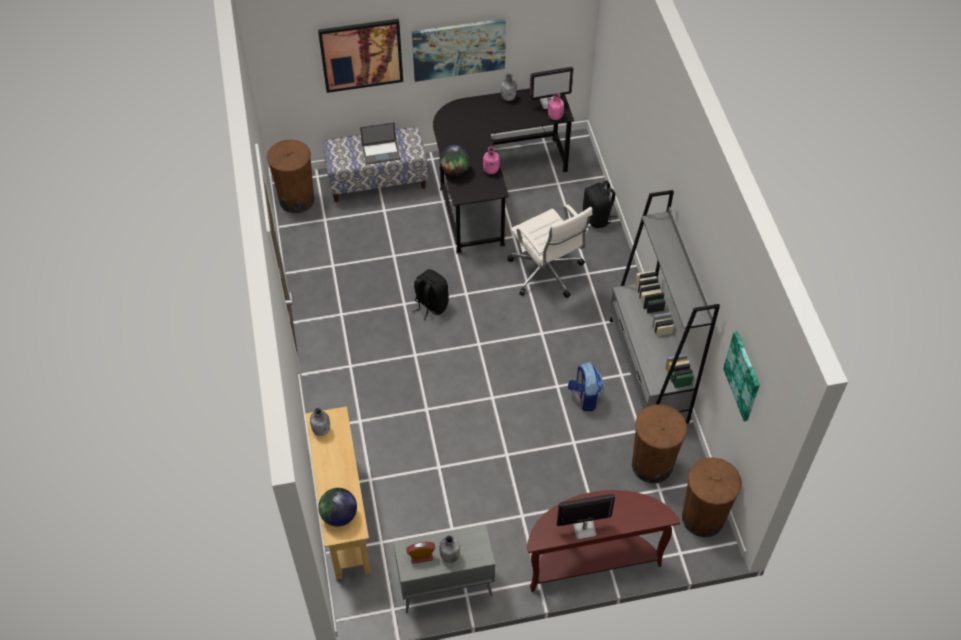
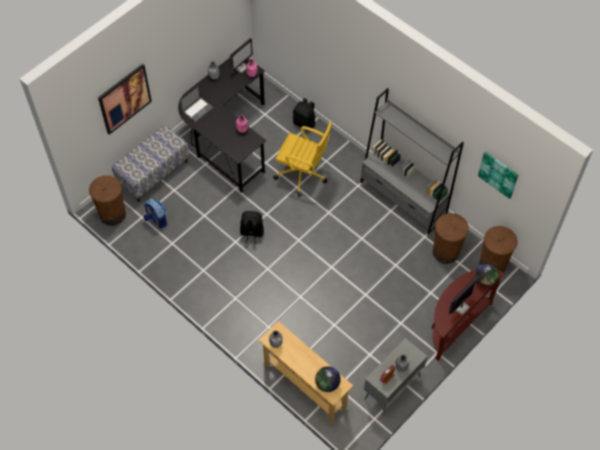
camera: 35 degrees left, 5 degrees up
laptop [360,122,400,165] -> laptop moved to [180,86,214,123]
picture [412,19,506,82] -> none
globe [439,145,471,176] -> globe moved to [475,263,499,287]
white office chair [507,204,592,298] -> yellow office chair [273,121,332,197]
backpack [568,362,604,411] -> backpack moved to [143,198,167,228]

